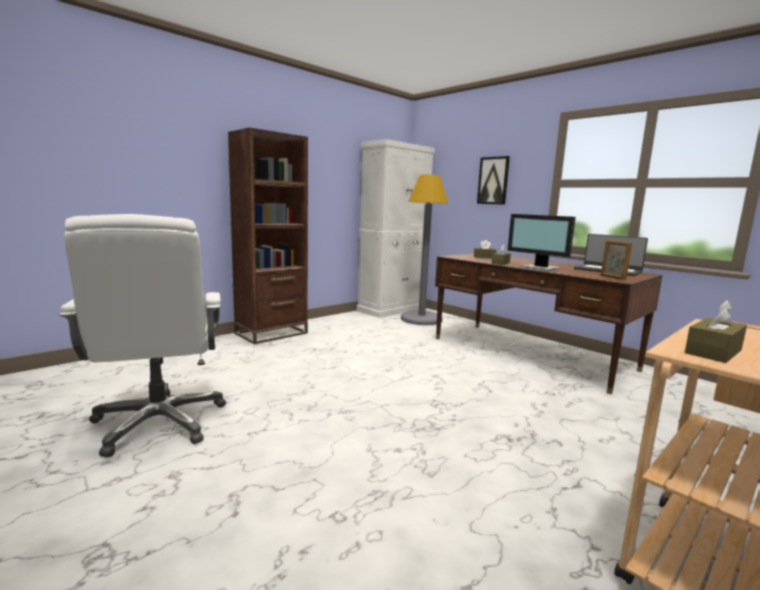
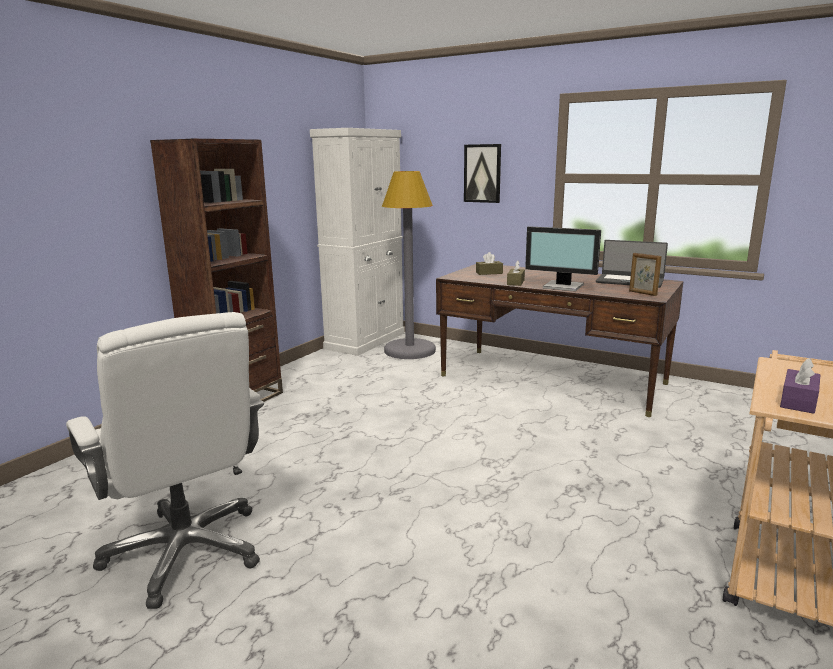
camera: 15 degrees left, 5 degrees up
brown tissue box [685,300,747,363] -> purple tissue box [780,358,820,414]

